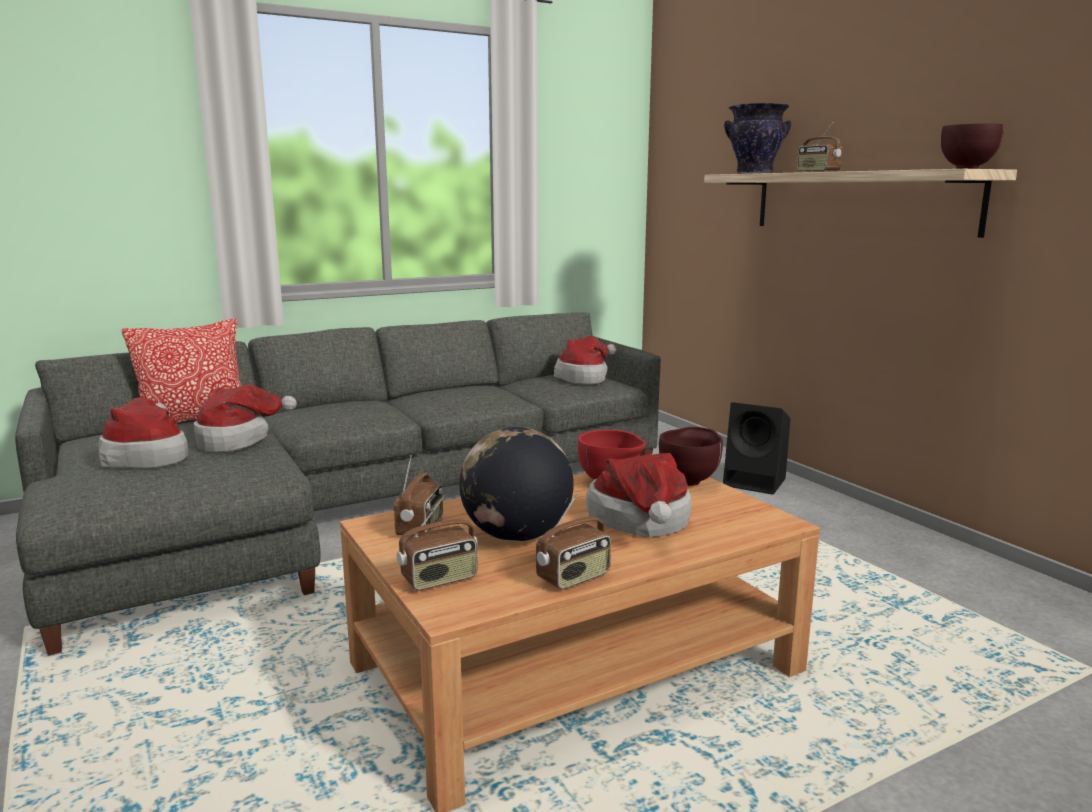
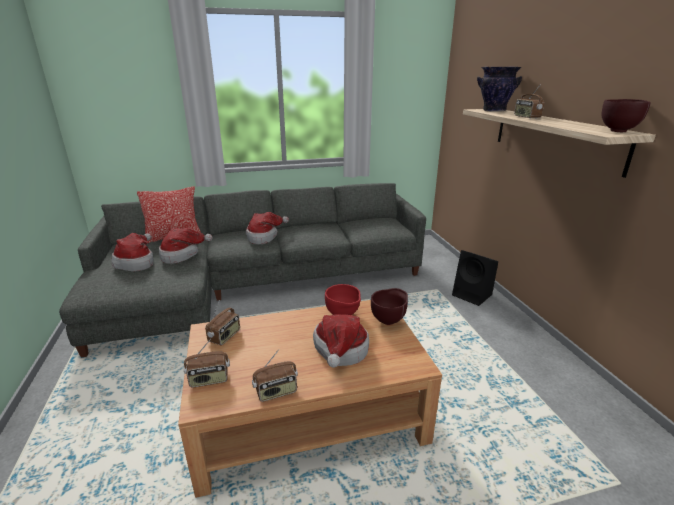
camera: 15 degrees right, 10 degrees up
globe [459,427,574,541] -> none
hat [554,336,616,385] -> hat moved to [246,212,289,244]

